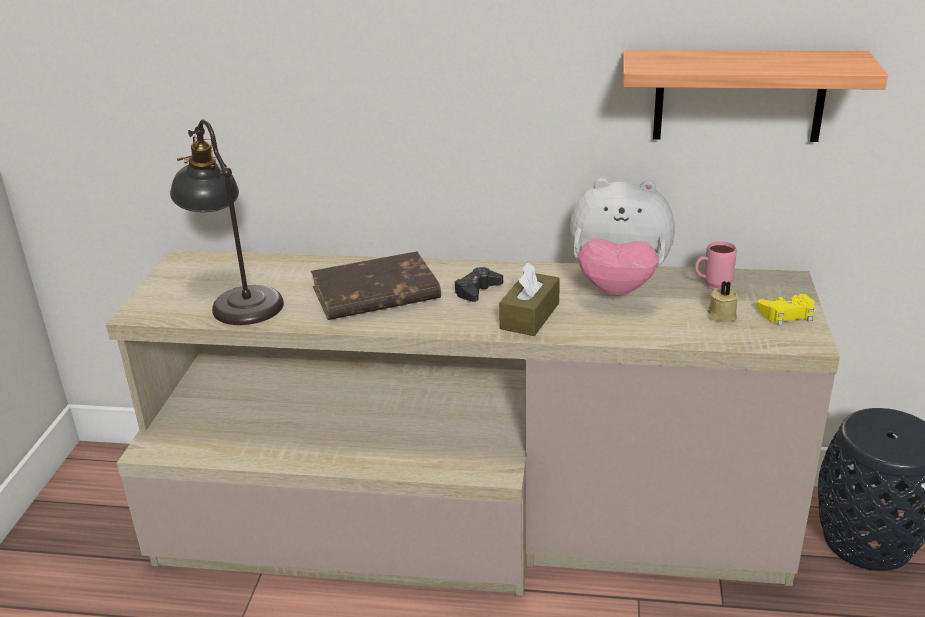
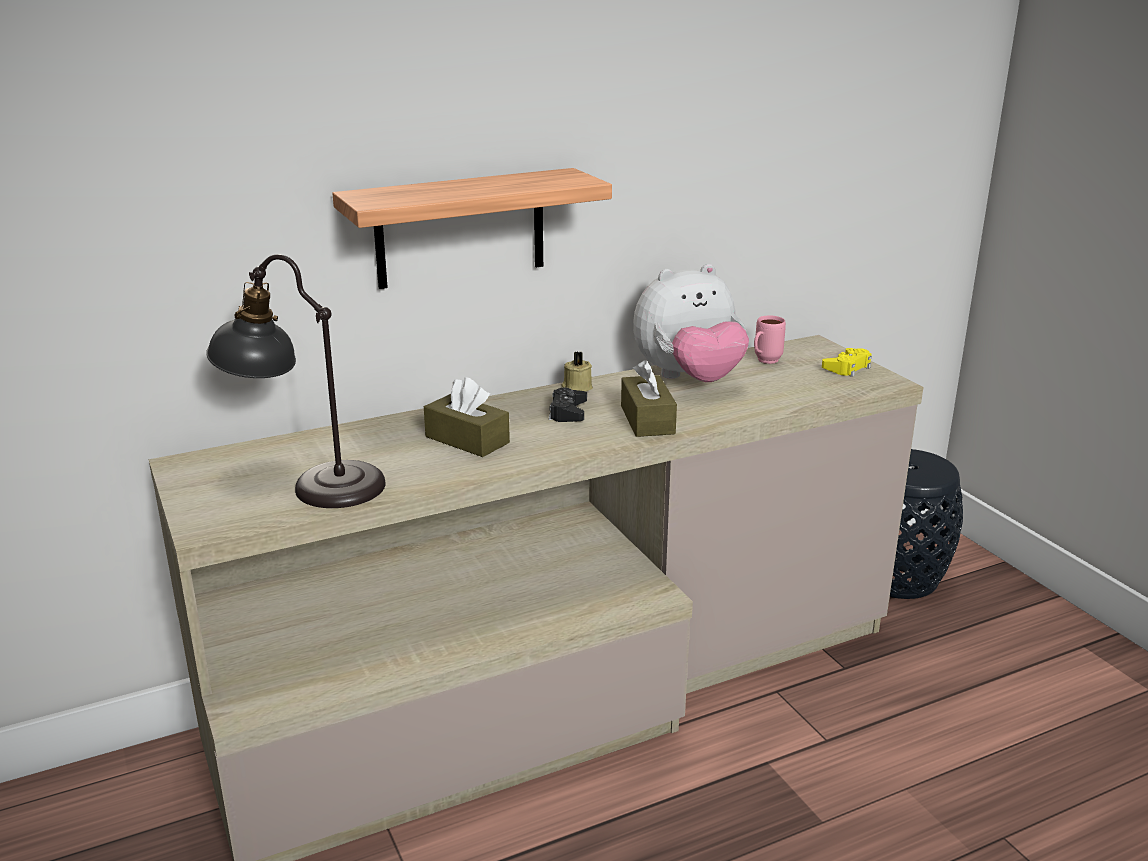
camera: 35 degrees left, 5 degrees down
brown book [311,251,441,320] -> brown tissue box [424,377,510,457]
shelf [623,50,888,142] -> shelf moved to [332,168,612,289]
beige candle [707,281,738,322] -> beige candle moved to [562,352,593,391]

